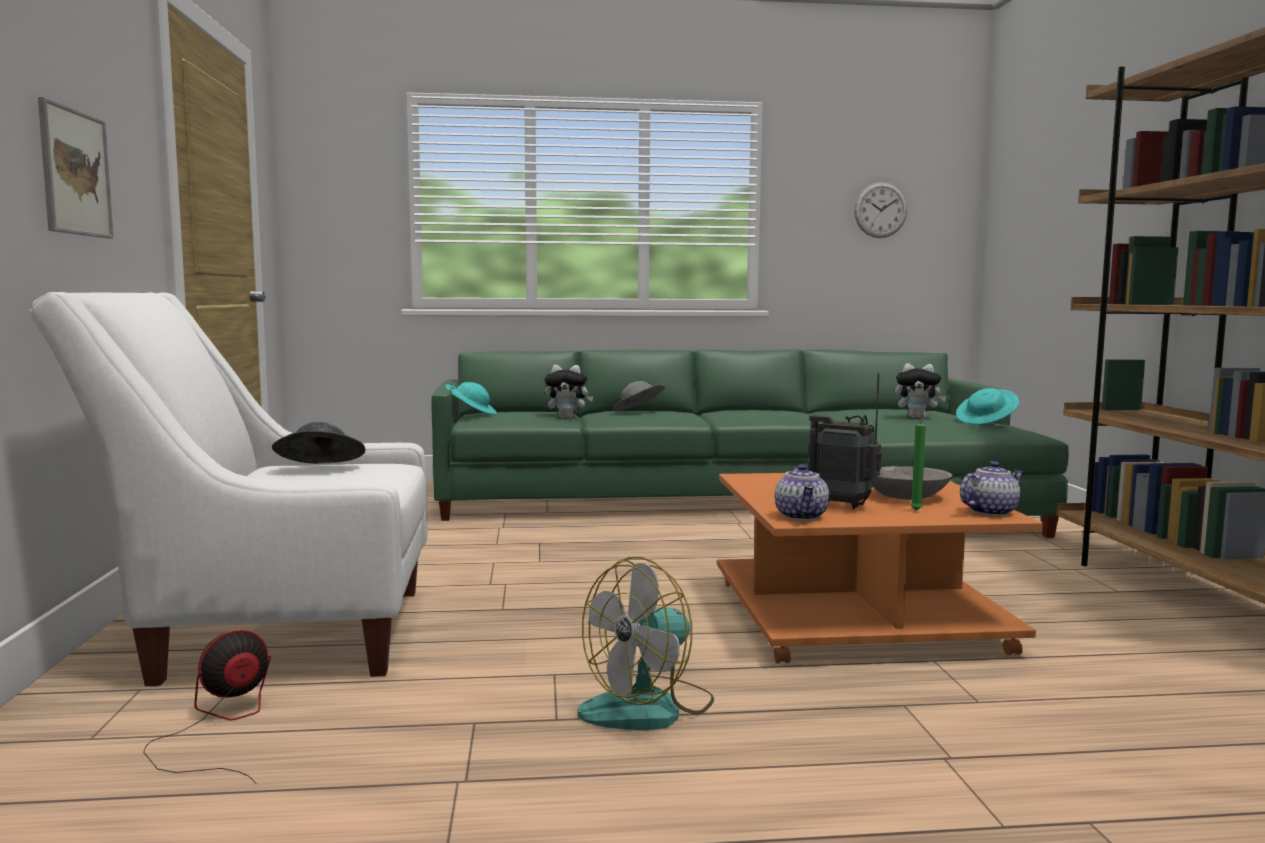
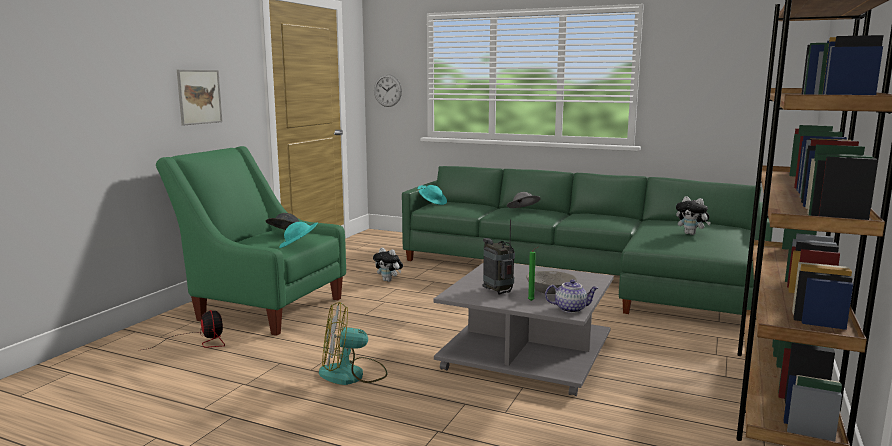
camera: 30 degrees right, 5 degrees up
white armchair [29,292,428,686] -> green armchair [156,146,346,336]
fan [143,630,271,784] -> fan turned 75 degrees clockwise [143,310,225,350]
plush toy [545,364,594,418] -> plush toy moved to [373,248,403,282]
orange coffee table [717,473,1043,663] -> grey coffee table [433,262,614,396]
teapot [775,464,829,521] -> none
wall clock [854,182,907,238] -> wall clock moved to [374,74,402,107]
turquoise hat [956,388,1019,425] -> turquoise hat moved to [279,222,318,248]

